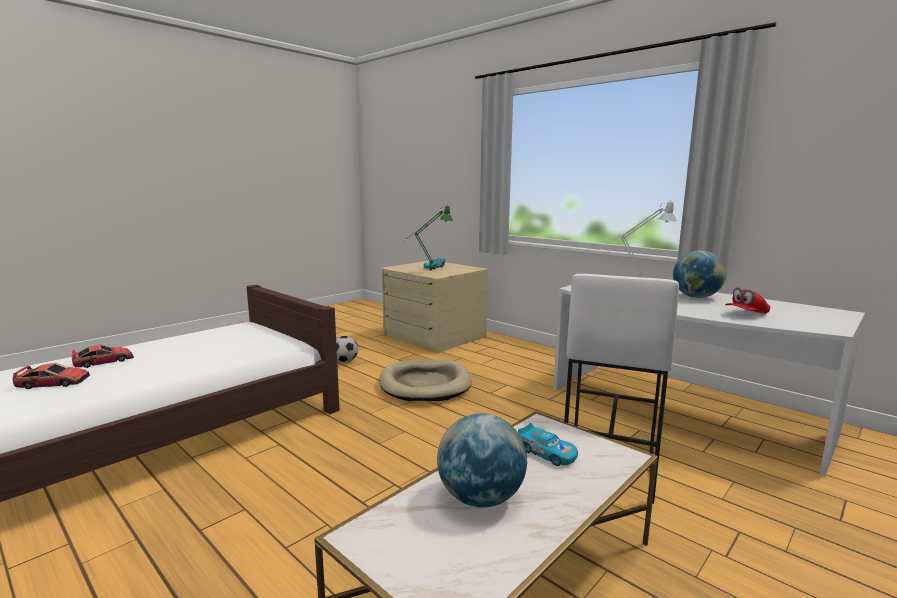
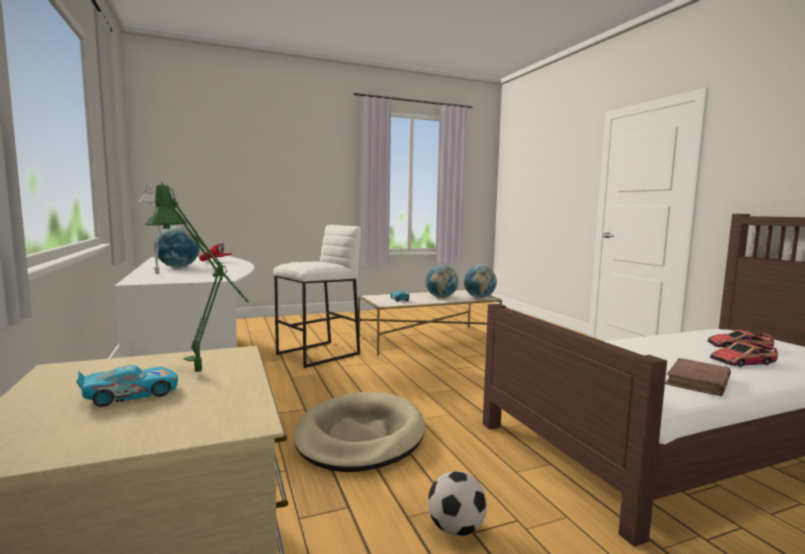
camera: 155 degrees left, 5 degrees down
none -> globe [464,265,497,298]
none -> brown book [665,358,731,396]

